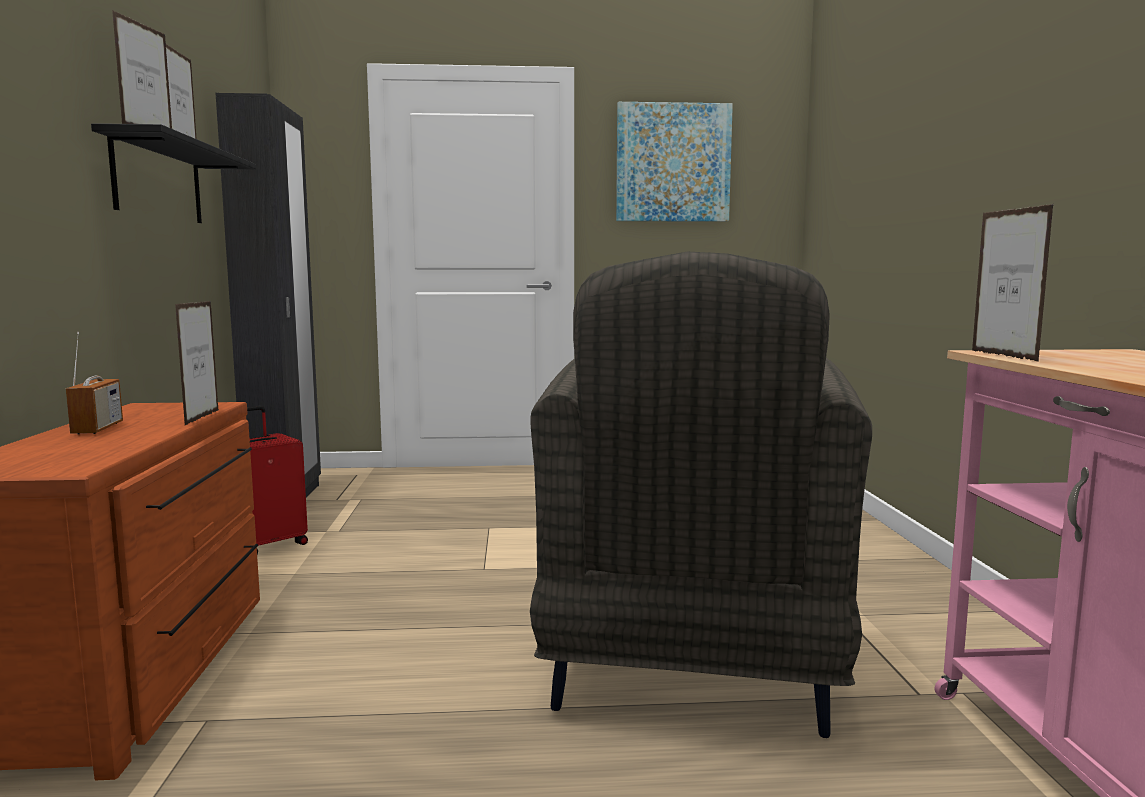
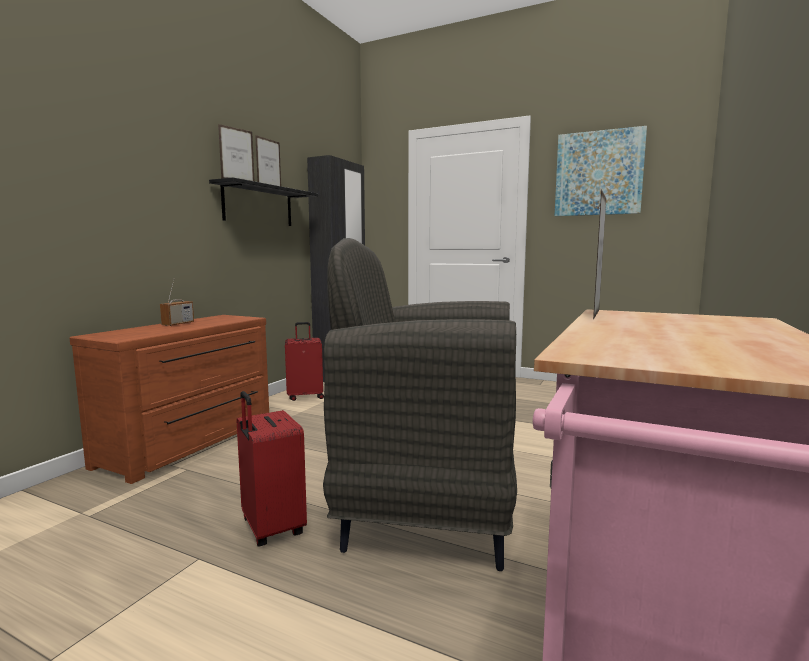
camera: 30 degrees right, 0 degrees up
picture frame [175,301,218,425] -> none
grey armchair [530,252,872,738] -> grey armchair turned 60 degrees clockwise [323,238,517,571]
none -> red suitcase [236,391,307,546]

